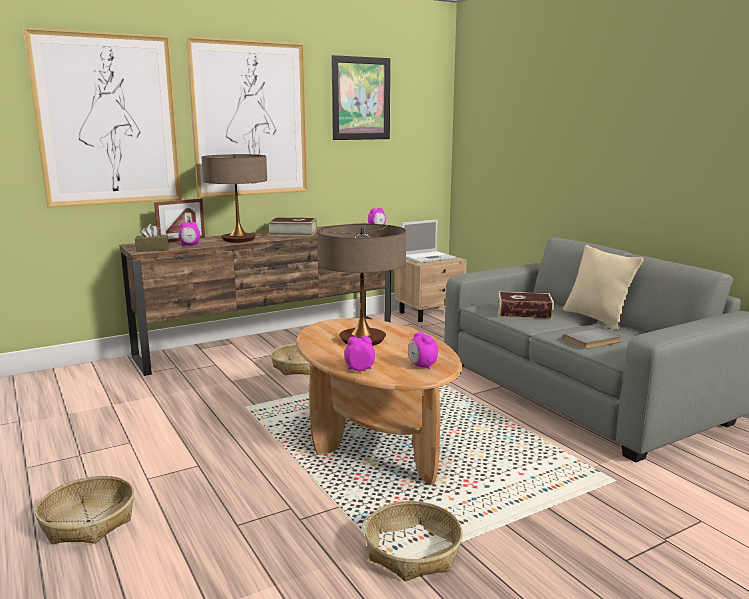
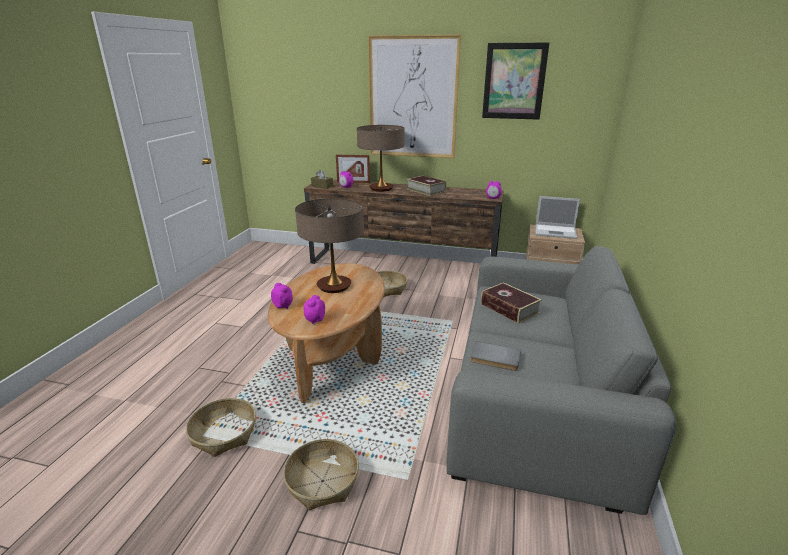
camera: 45 degrees right, 10 degrees up
picture [23,28,182,208] -> none
basket [35,476,134,544] -> basket moved to [283,439,359,510]
beige pillow [563,245,644,330] -> none

